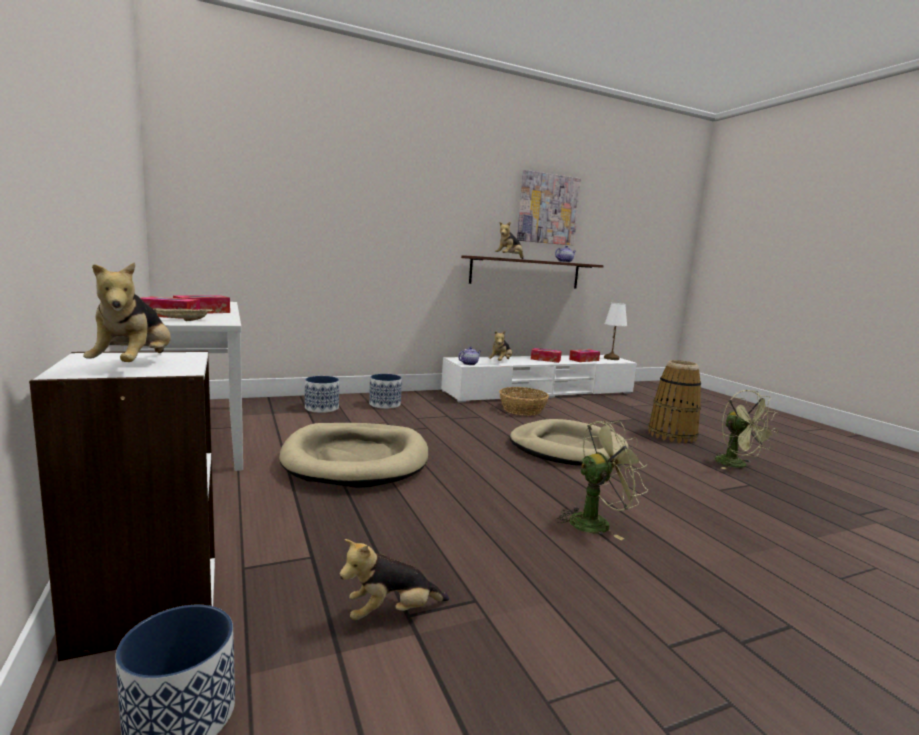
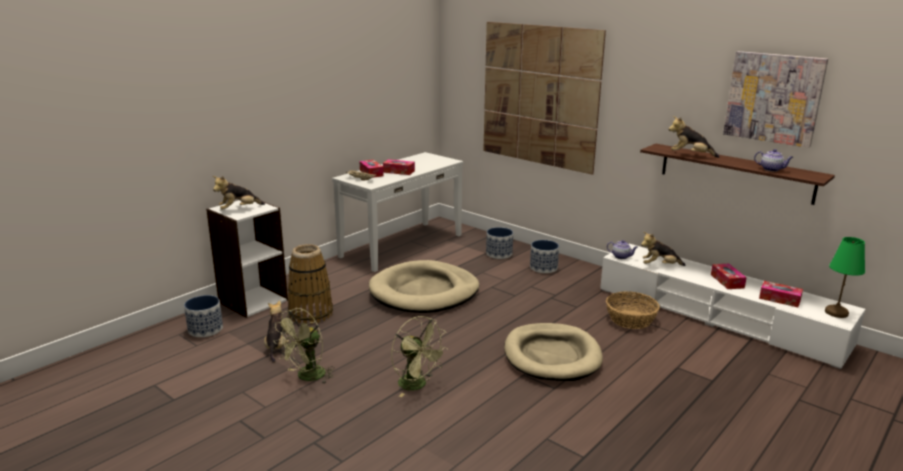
camera: 65 degrees right, 10 degrees up
plush toy [339,539,449,620] -> plush toy turned 45 degrees clockwise [264,300,290,362]
white table lamp [604,303,627,360] -> green table lamp [825,237,865,318]
basket [648,360,701,444] -> basket moved to [288,244,333,324]
green fan [715,390,778,469] -> green fan moved to [274,308,334,383]
none -> picture [483,22,606,175]

